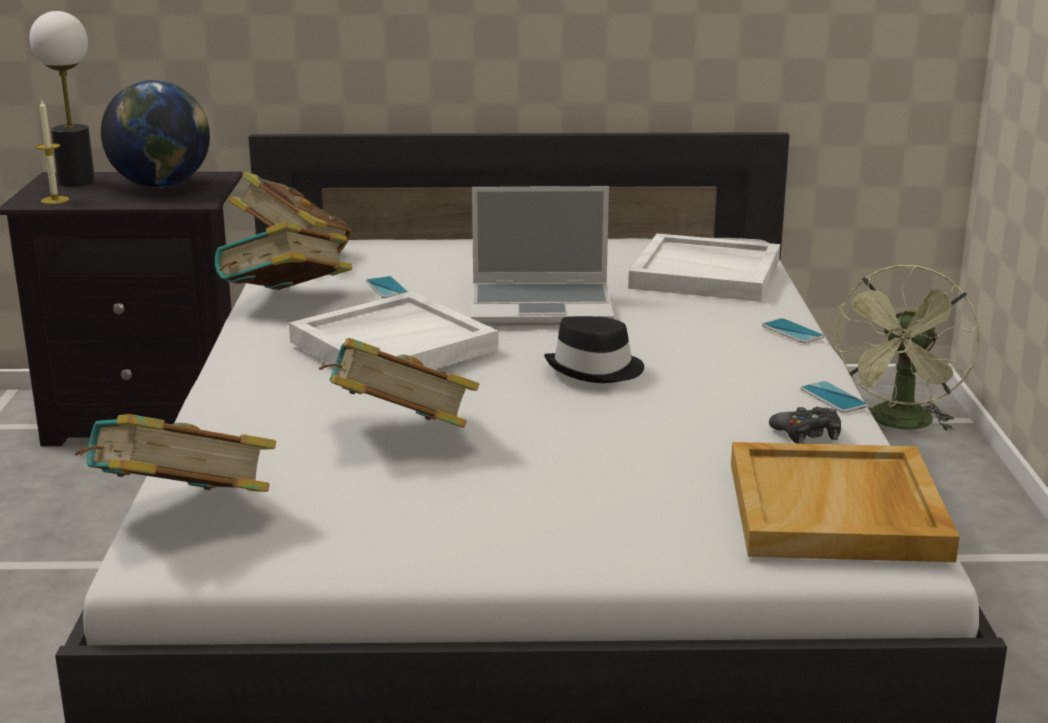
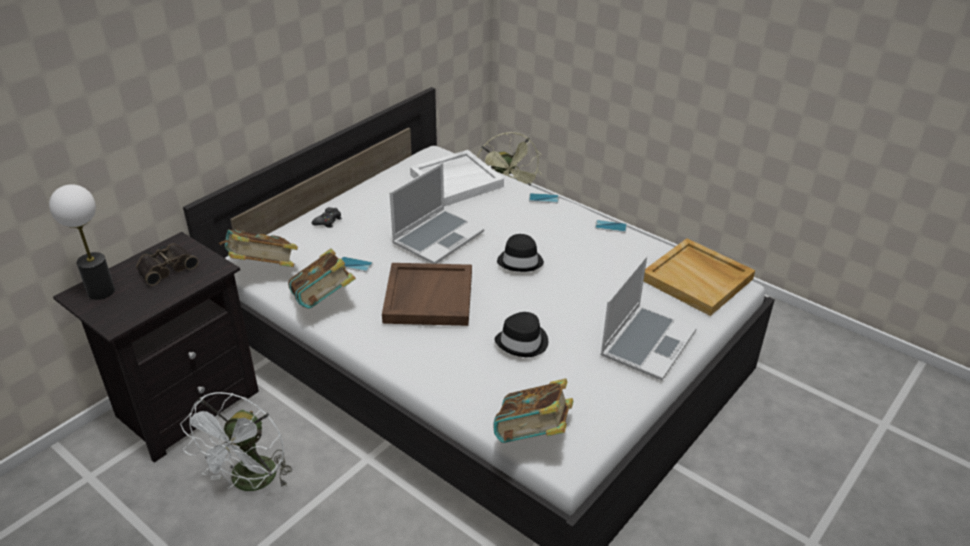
camera: 50 degrees left, 15 degrees up
candle [36,100,69,204] -> none
globe [101,80,210,188] -> binoculars [136,243,199,286]
white tray [289,292,499,370] -> brown tray [382,263,472,326]
book [319,338,479,428] -> black hat [494,312,548,357]
black game controller [769,407,841,444] -> black game controller moved to [312,207,342,228]
none -> white fan [180,392,292,491]
none -> laptop [600,256,697,380]

